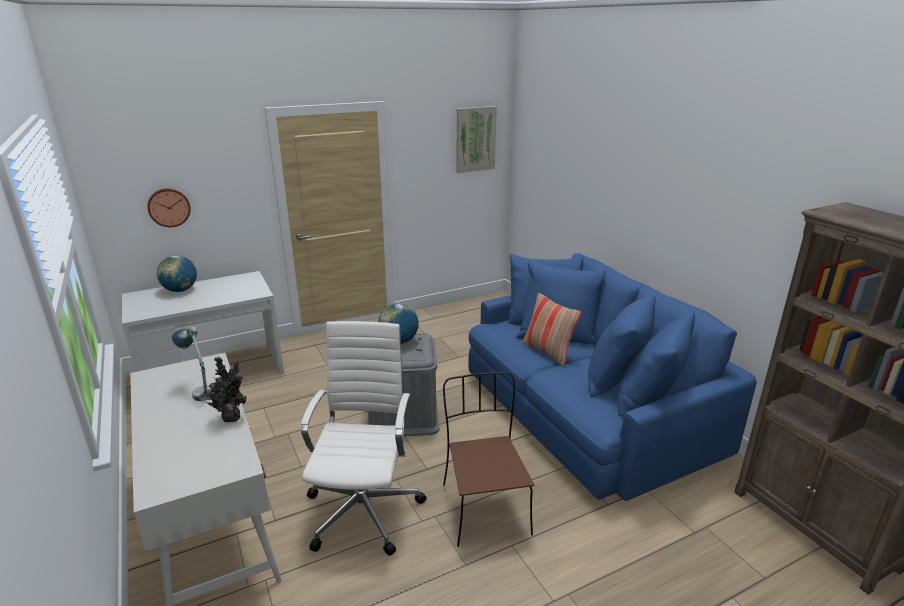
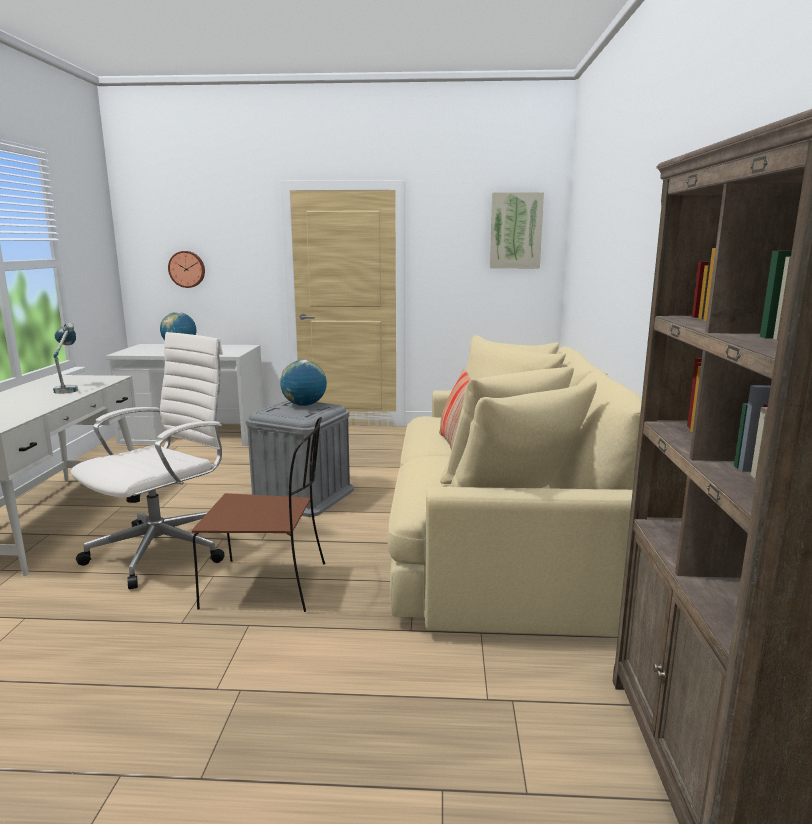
camera: 30 degrees right, 10 degrees down
potted plant [205,357,247,422] -> none
brown chair [443,372,534,547] -> brown chair turned 75 degrees clockwise [192,417,325,612]
blue sofa [468,253,757,501] -> beige sofa [387,335,642,636]

